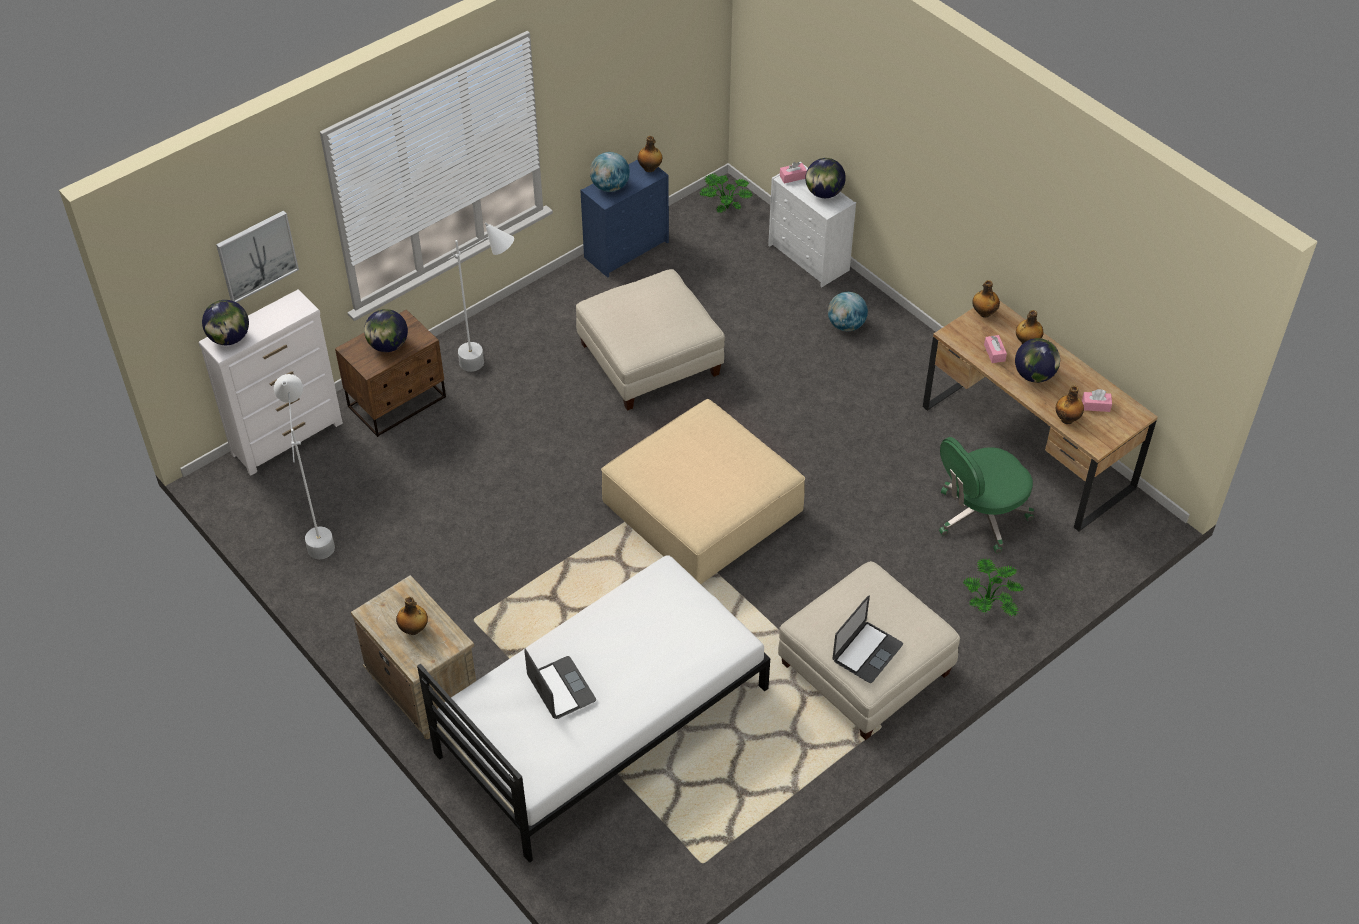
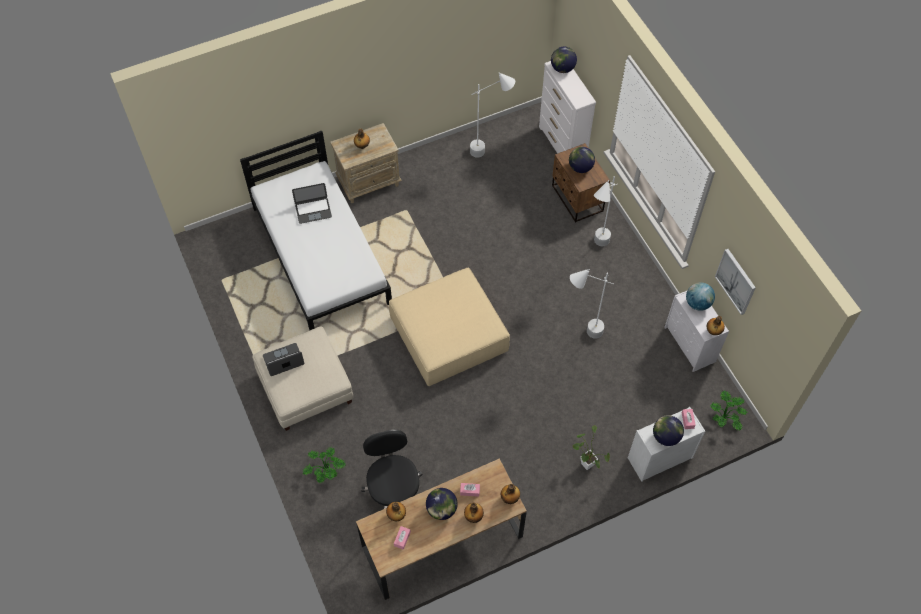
camera: 105 degrees right, 10 degrees up
picture [216,210,299,303] -> picture moved to [715,249,756,315]
beige ottoman [576,269,725,411] -> white floor lamp [570,269,613,339]
blue dresser [580,159,669,278] -> white dresser [664,290,729,372]
globe [828,292,868,331] -> potted plant [572,425,610,470]
laptop [833,596,903,683] -> laptop turned 105 degrees clockwise [263,343,304,376]
green office chair [939,437,1034,553] -> black office chair [361,430,423,509]

